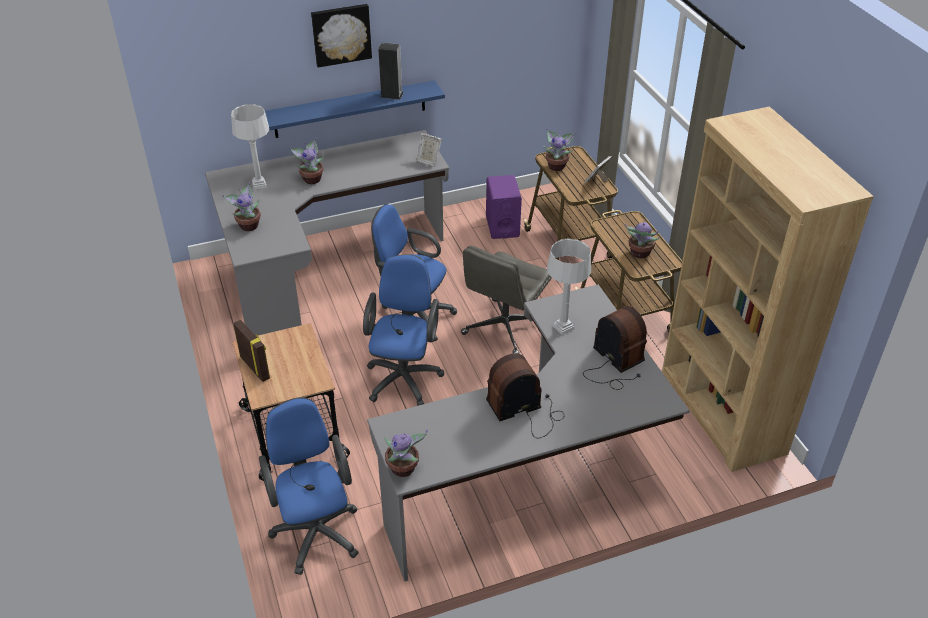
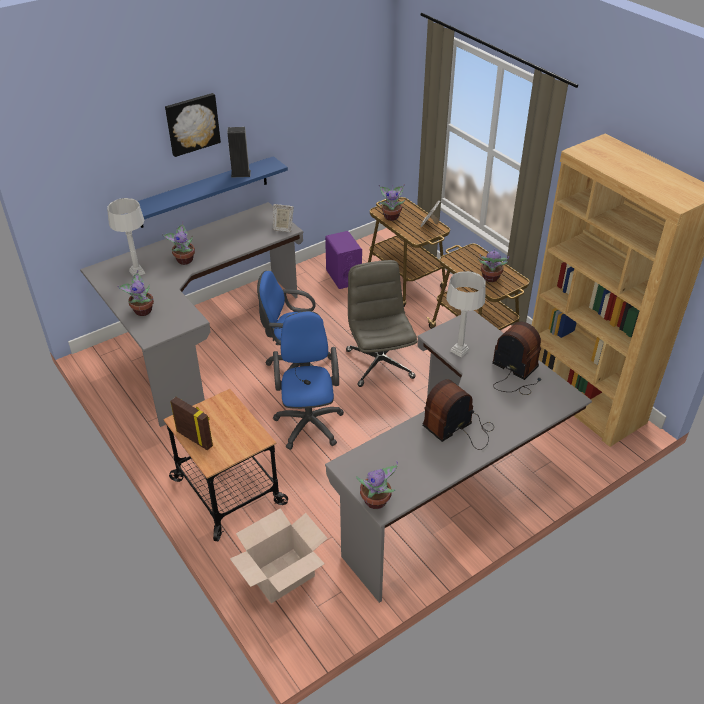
camera: 15 degrees left, 0 degrees up
blue office chair [259,397,359,575] -> cardboard box [230,508,328,603]
grey office chair [461,246,552,354] -> grey office chair turned 150 degrees clockwise [346,260,417,387]

